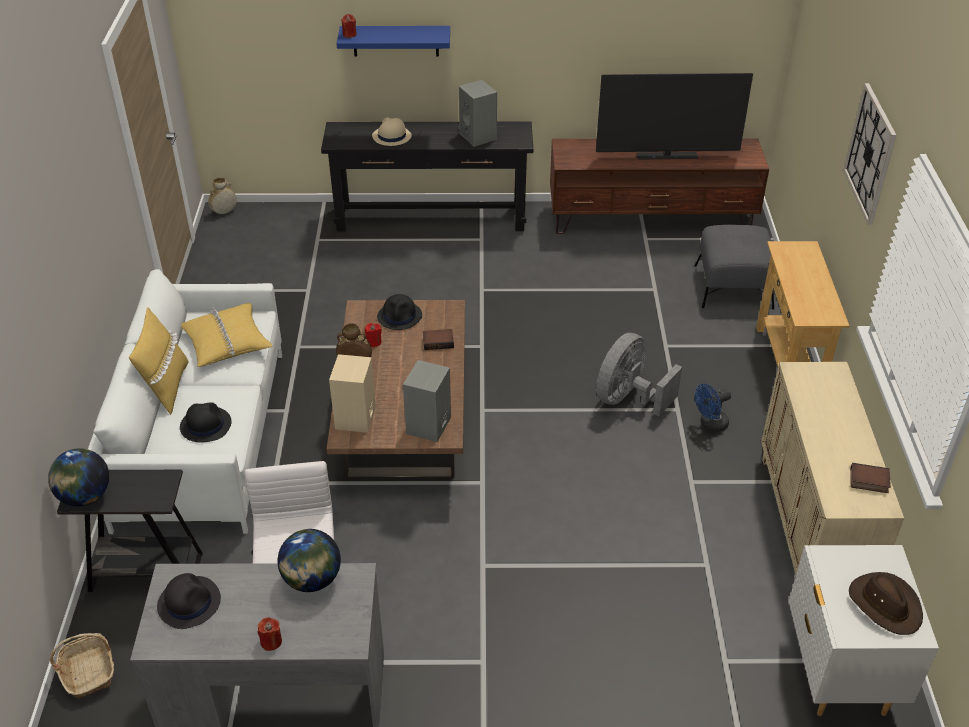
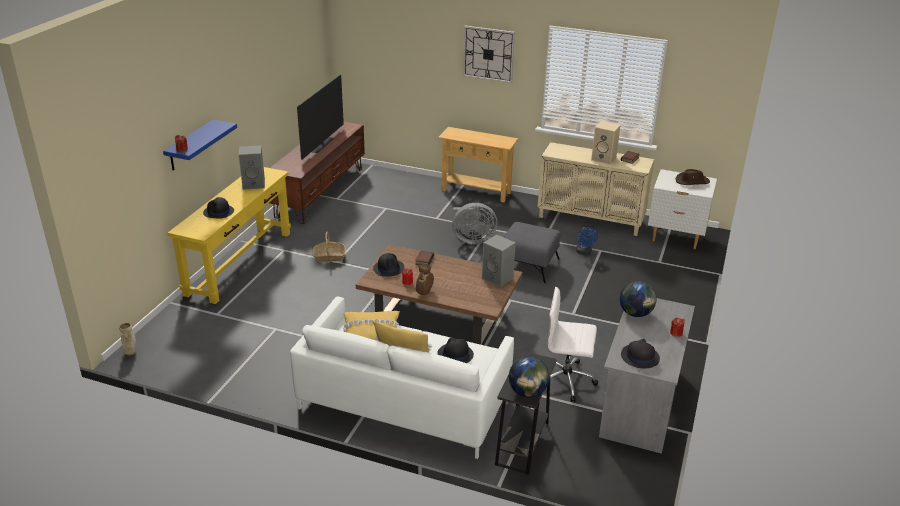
camera: 70 degrees left, 10 degrees down
basket [50,633,114,698] -> basket moved to [312,231,346,262]
black console table [321,121,533,232] -> yellow console table [167,167,291,304]
beige speaker [329,354,376,433] -> beige speaker moved to [591,121,621,165]
beige hat [372,117,412,146] -> black hat [203,197,234,219]
grey fan [596,333,682,417] -> grey fan turned 60 degrees counterclockwise [452,203,498,244]
grey ottoman [694,225,774,310] -> grey ottoman moved to [504,222,560,283]
blue fan [695,384,731,432] -> blue fan moved to [576,227,598,255]

